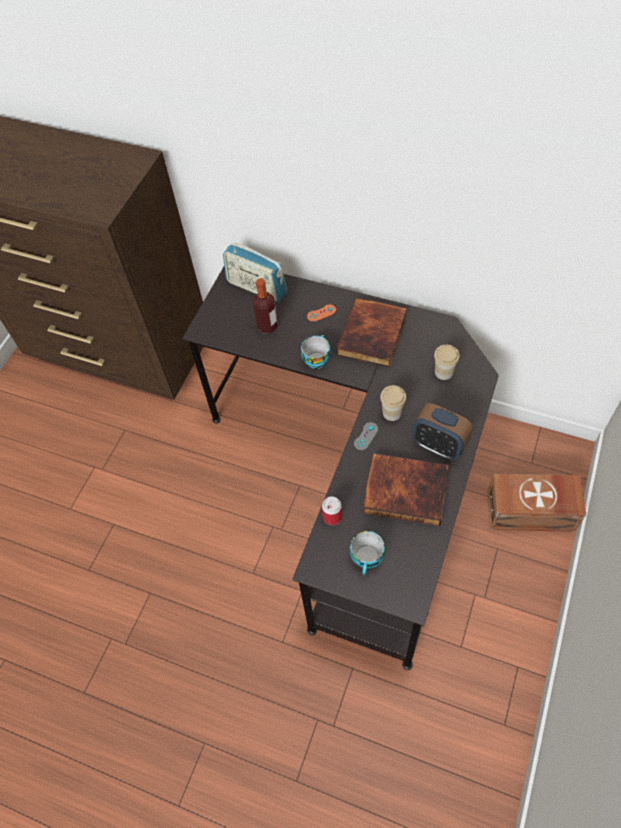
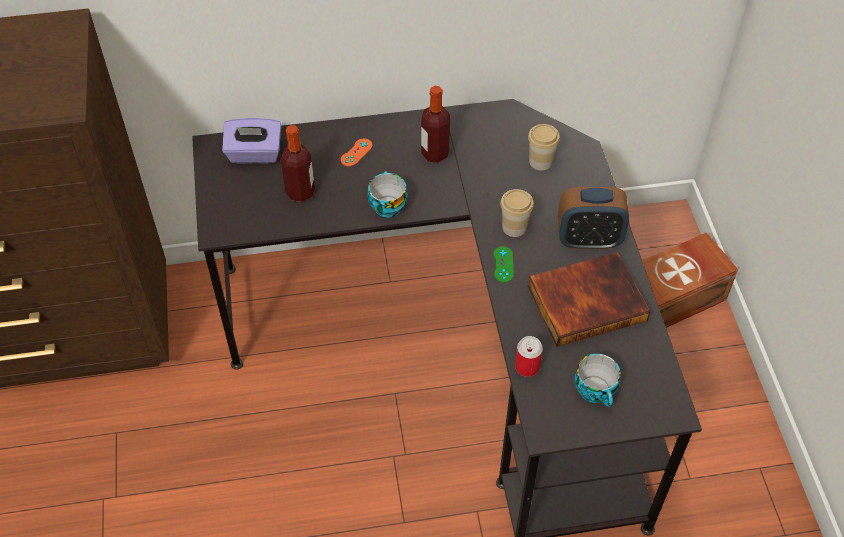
camera: 35 degrees left, 5 degrees down
radio [223,243,287,302] -> purple tissue box [222,118,281,163]
book [336,297,407,367] -> bottle [421,86,450,163]
grey game controller [354,422,378,450] -> green game controller [493,246,514,283]

